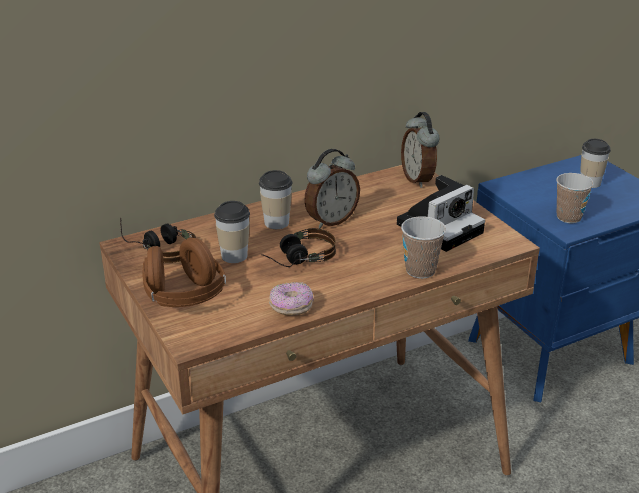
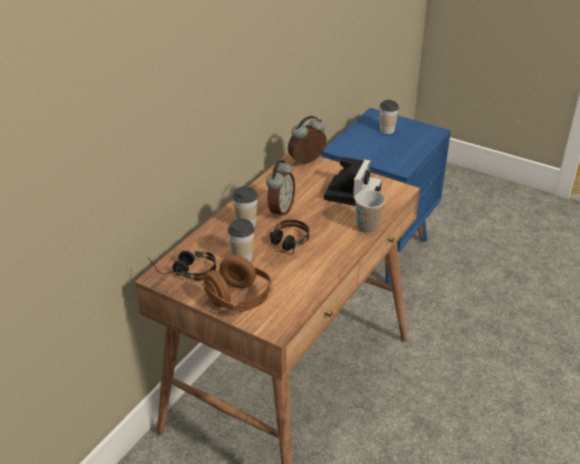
camera: 30 degrees left, 5 degrees up
donut [269,282,314,316] -> none
alarm clock [401,112,440,188] -> alarm clock turned 105 degrees clockwise [288,116,327,164]
cup [556,173,594,223] -> none

